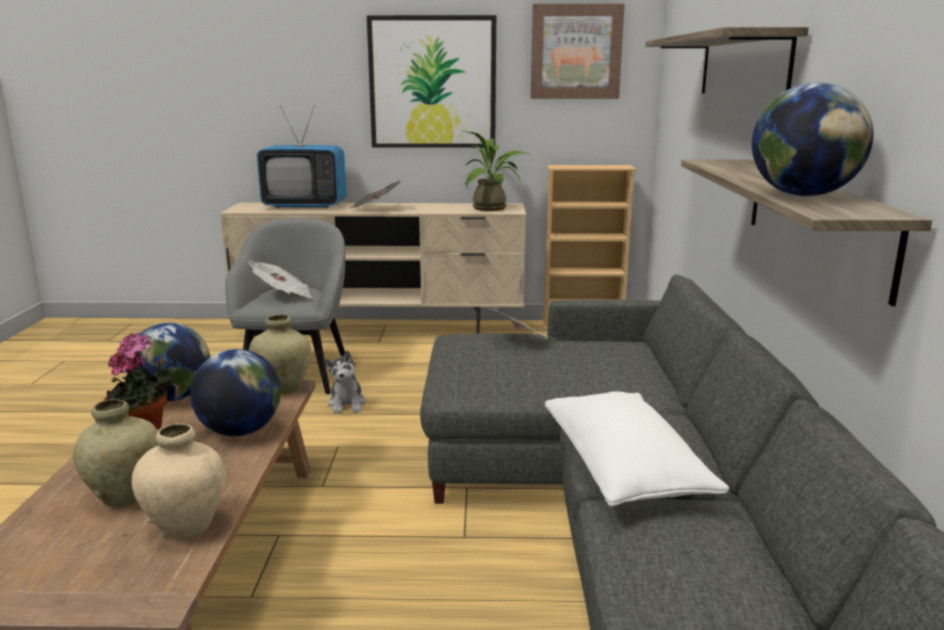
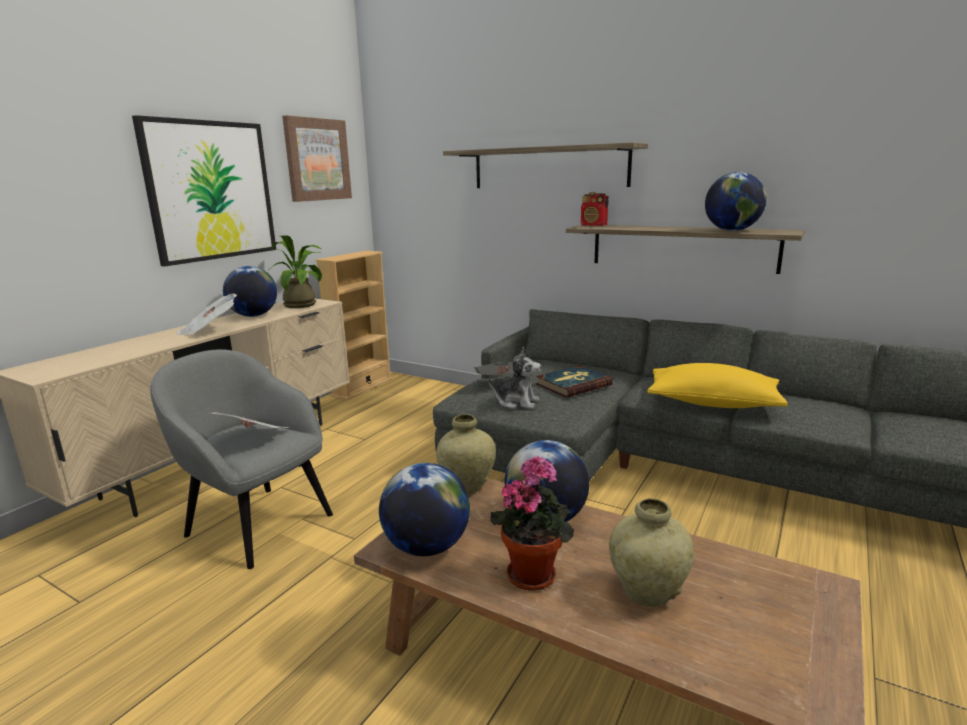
camera: 60 degrees left, 0 degrees up
beige vase [131,423,226,539] -> none
television [257,106,346,208] -> none
plush toy [324,350,366,414] -> plush toy moved to [489,347,541,409]
white pillow [545,391,729,506] -> yellow pillow [647,363,788,408]
none -> globe [223,266,277,317]
none -> book [536,365,613,398]
none -> radio [581,192,609,226]

